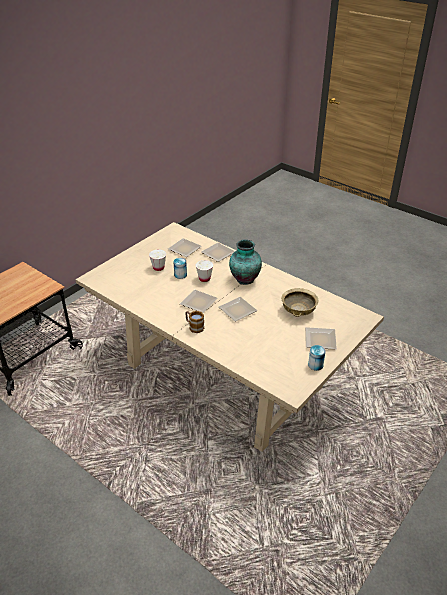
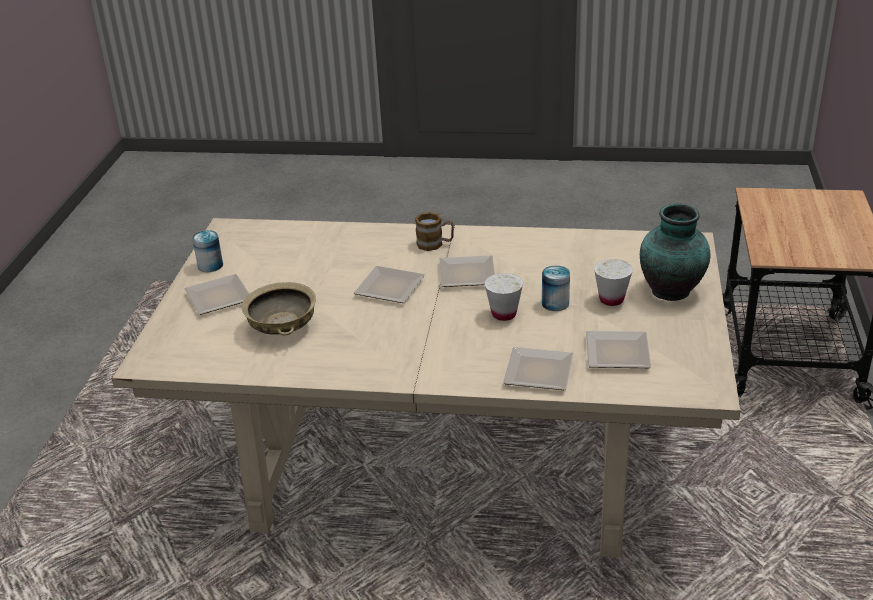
camera: 150 degrees right, 5 degrees down
vase [229,239,262,285] -> vase moved to [640,203,710,301]

